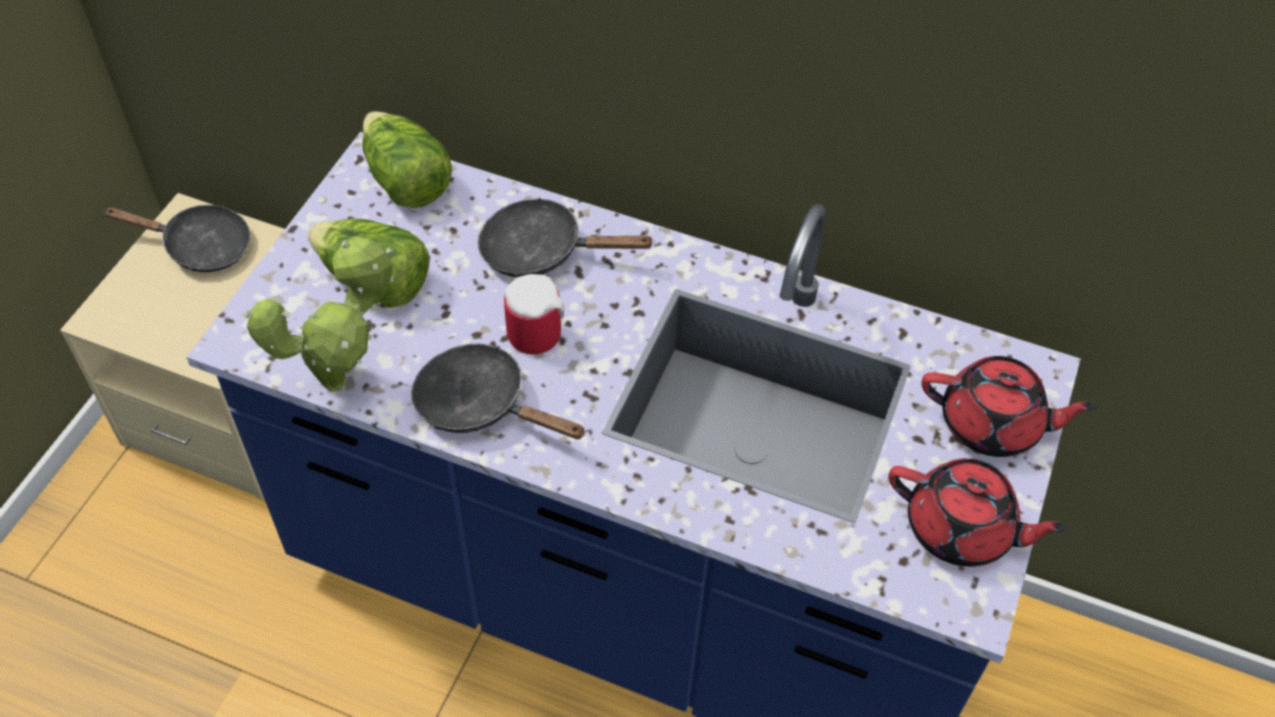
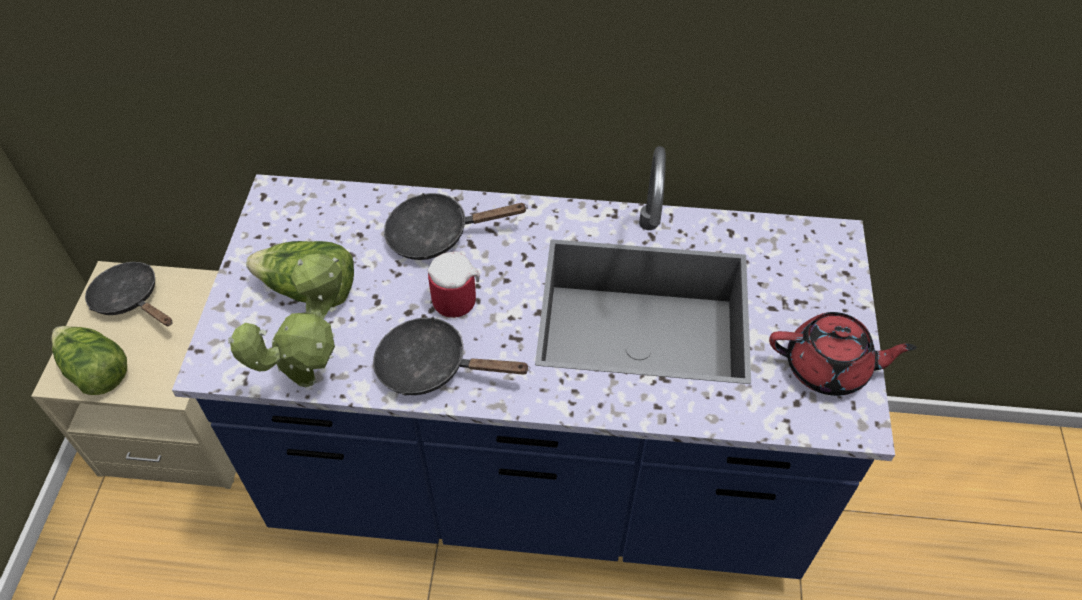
camera: 15 degrees left, 0 degrees up
black frying pan [103,205,250,272] -> black frying pan turned 135 degrees counterclockwise [85,262,173,326]
lettuce [362,111,452,208] -> lettuce moved to [51,326,127,395]
red teapot [921,356,1097,457] -> none

